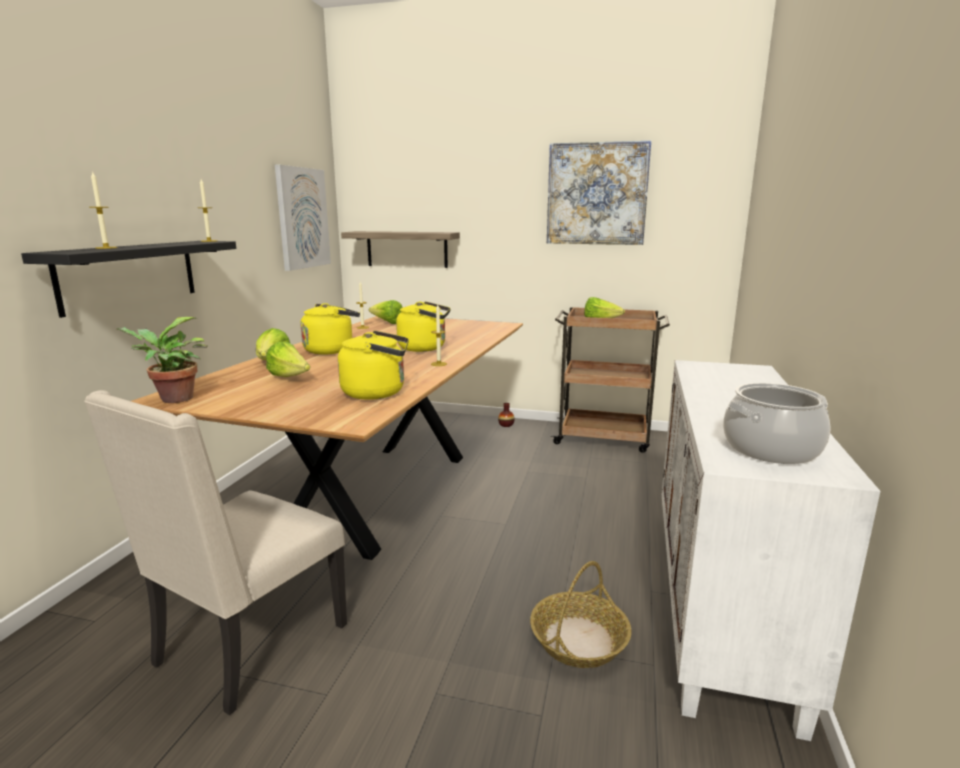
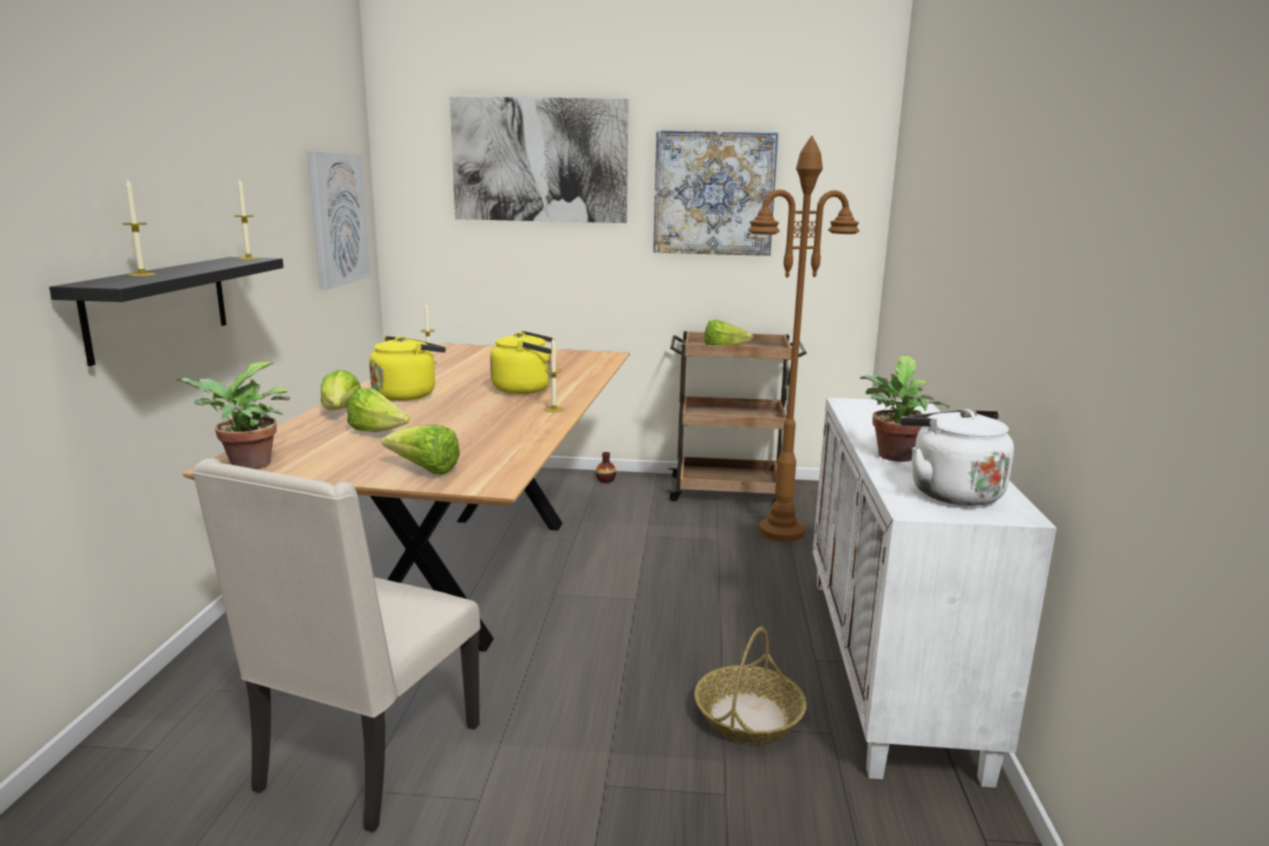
camera: 10 degrees left, 0 degrees up
yellow kettle [338,331,409,400] -> none
shelf [341,231,460,268] -> none
lettuce [369,300,403,324] -> lettuce moved to [381,424,460,475]
cooking pot [723,383,831,464] -> white kettle [900,409,1014,506]
none -> picture [450,96,629,223]
none -> brown floor lamp [748,136,859,542]
none -> potted plant [860,356,950,462]

